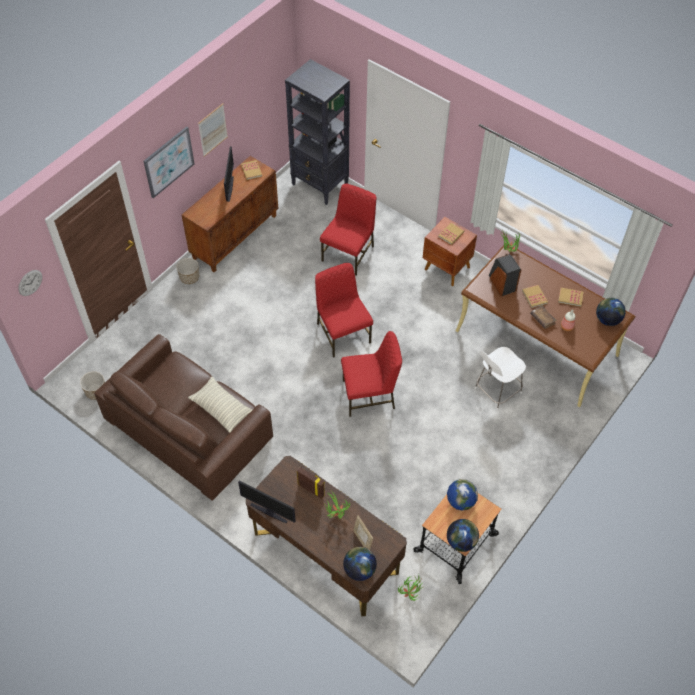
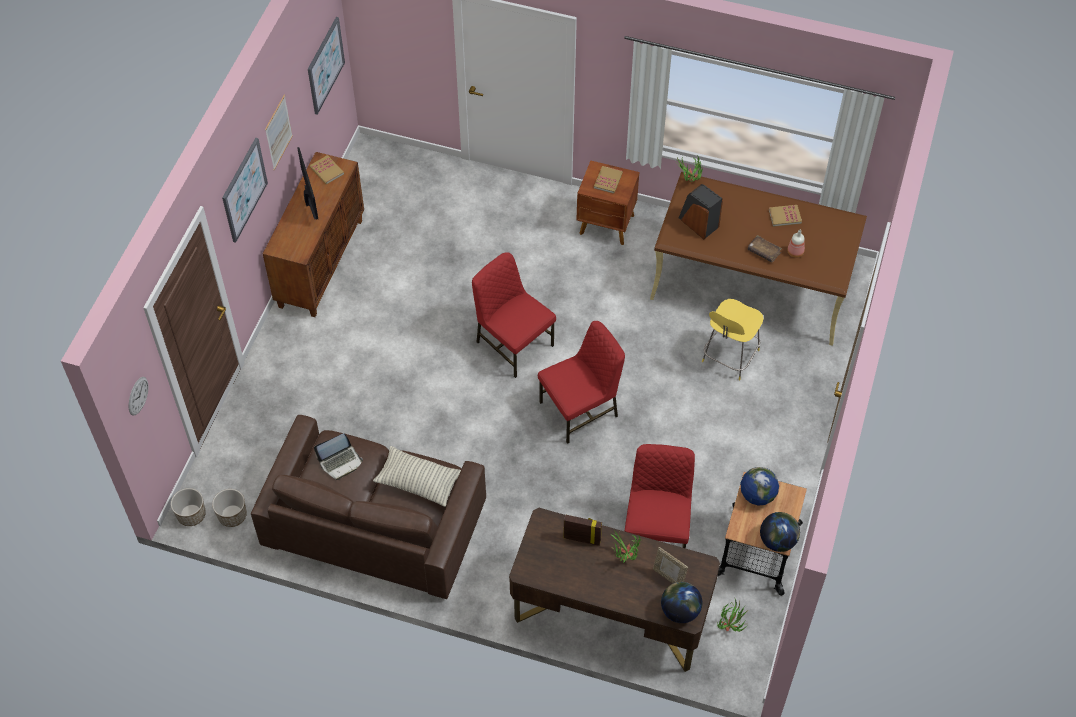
camera: 20 degrees left, 0 degrees up
planter [176,258,199,284] -> planter moved to [171,488,206,526]
monitor [238,481,296,523] -> none
black bookcase [285,59,350,205] -> none
red chair [320,184,377,276] -> red chair moved to [625,444,695,549]
white stool [475,347,526,411] -> yellow stool [702,299,763,381]
book [522,285,548,308] -> none
globe [596,298,626,326] -> none
none -> picture [308,17,345,115]
none -> laptop [314,434,363,480]

